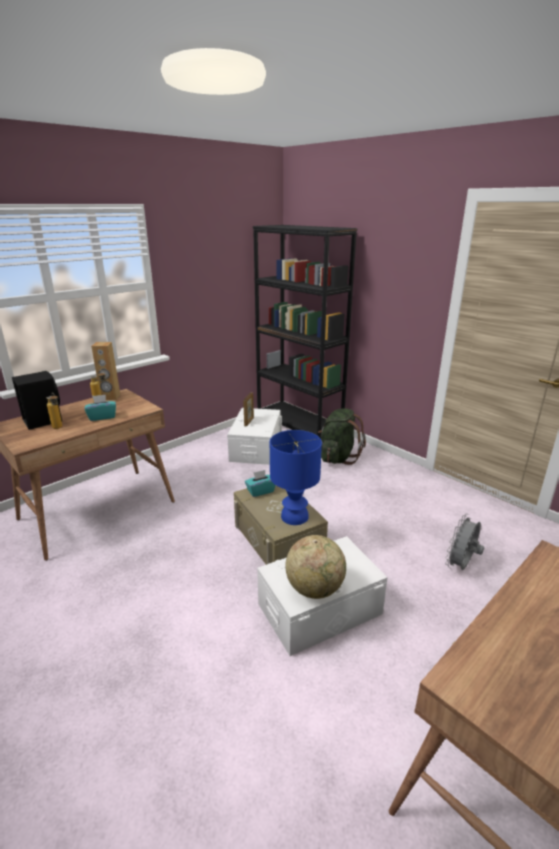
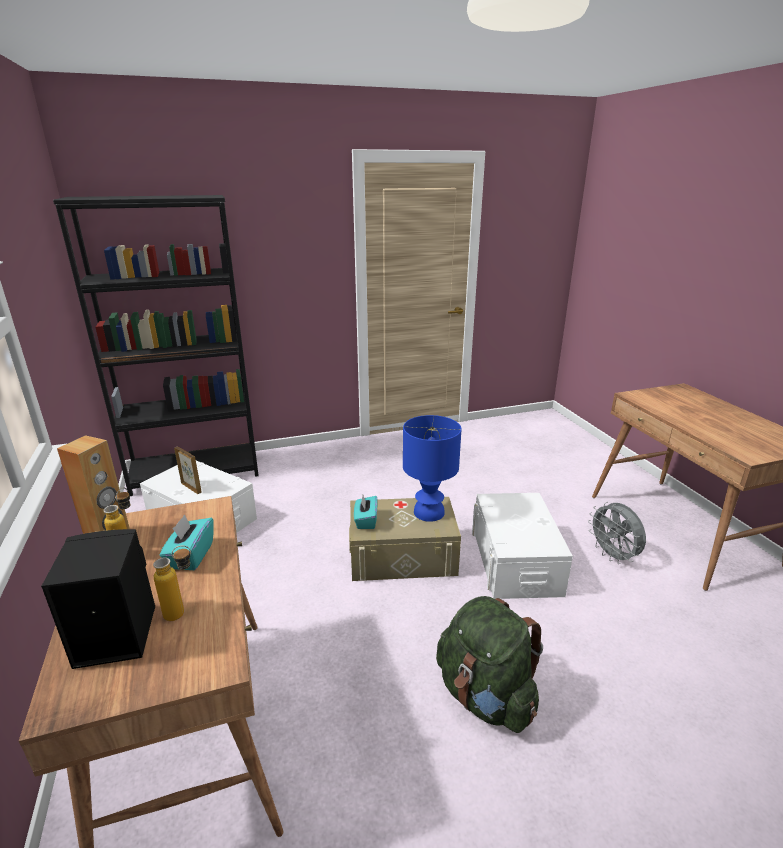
camera: 65 degrees left, 0 degrees up
globe [285,535,346,599] -> none
green backpack [318,408,366,465] -> green backpack moved to [436,596,543,733]
grey fan [445,513,484,570] -> grey fan moved to [588,502,646,564]

